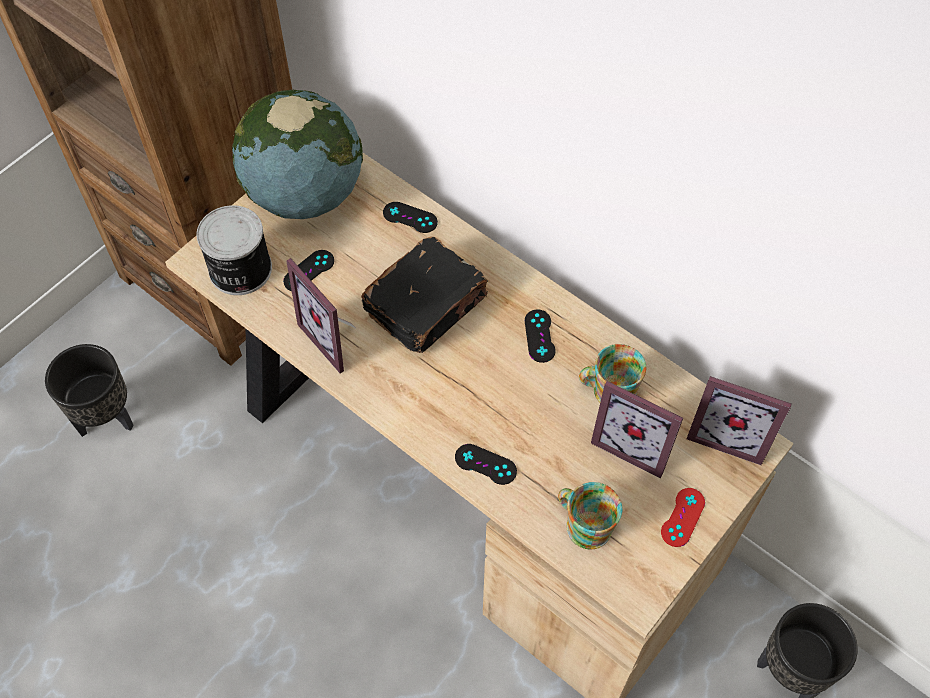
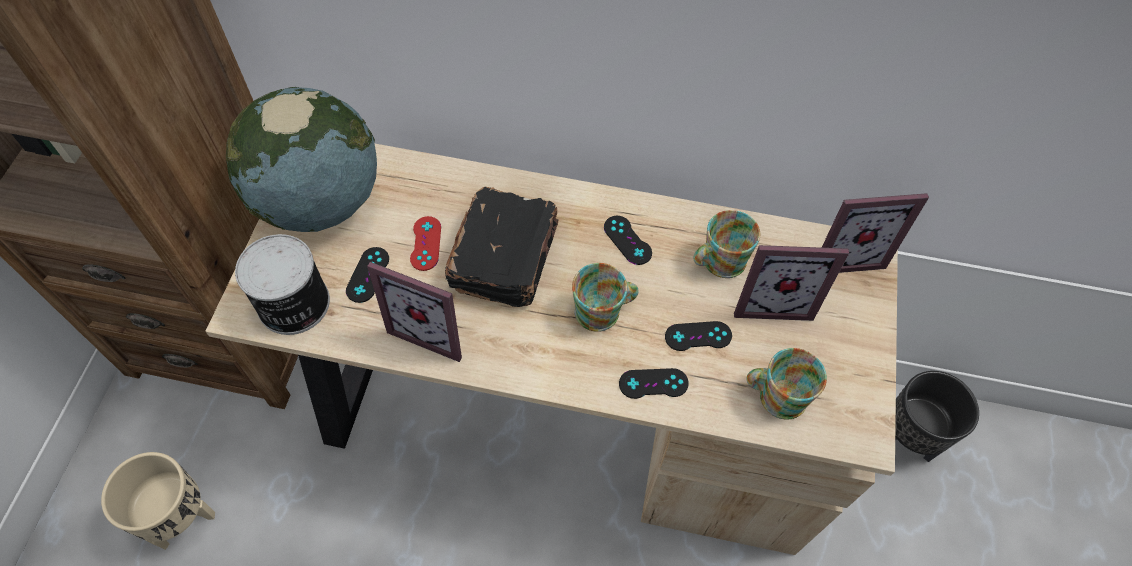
camera: 30 degrees left, 0 degrees up
black planter [45,344,134,437] -> beige planter [101,452,215,550]
black game controller [383,202,438,233] -> black game controller moved to [665,321,732,351]
red game controller [661,488,705,547] -> red game controller moved to [410,216,441,271]
none -> mug [572,263,639,332]

